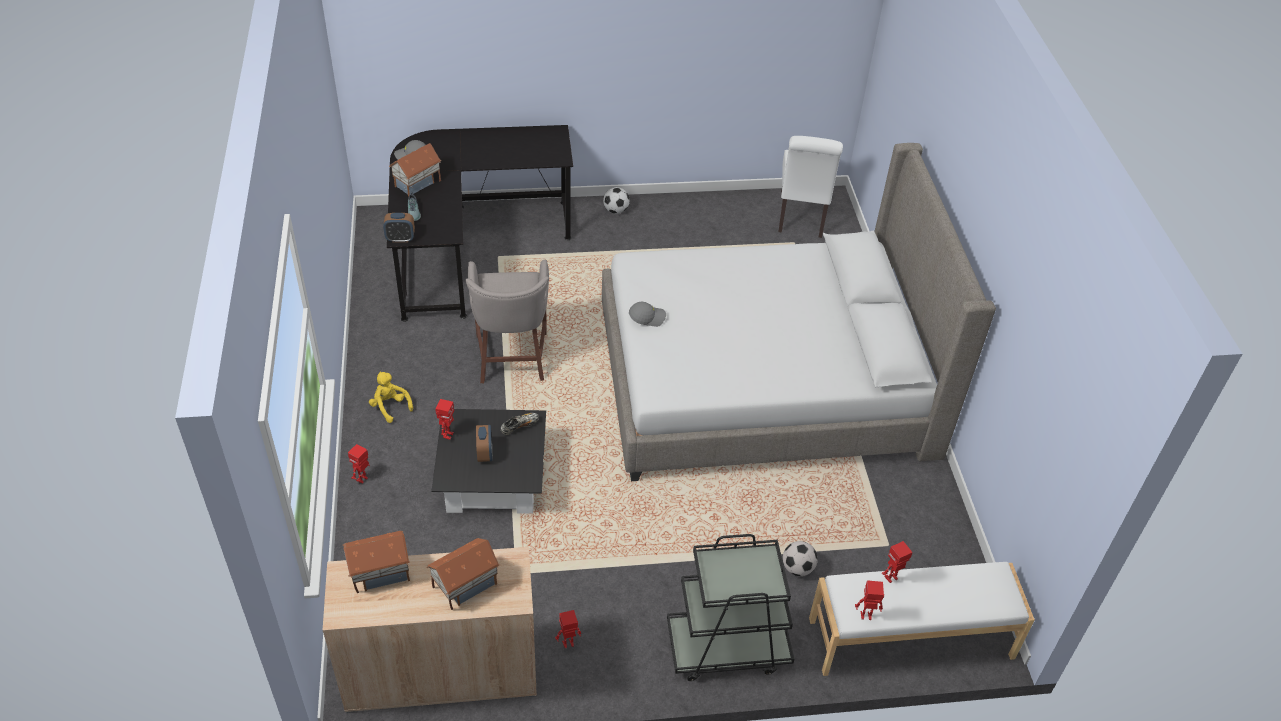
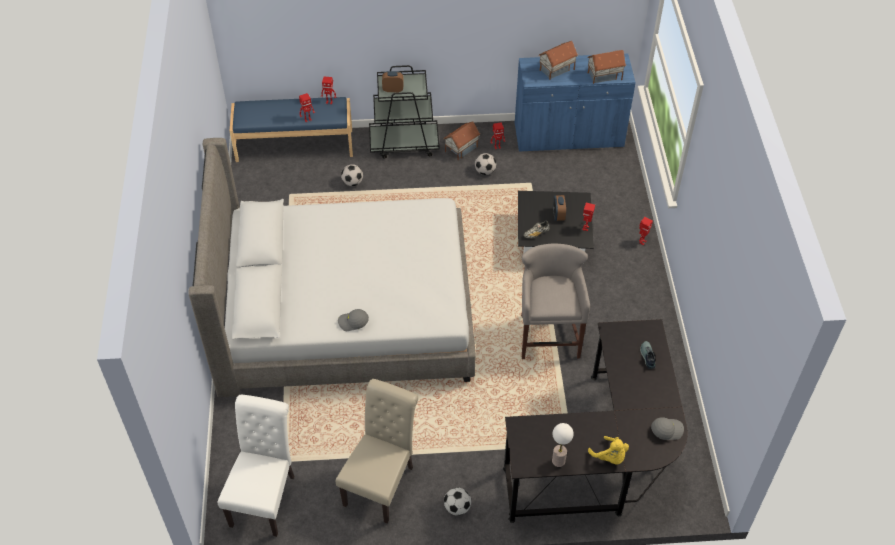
camera: 175 degrees left, 5 degrees up
beige cabinet [323,547,537,713] -> blue cabinet [515,54,636,152]
yellow plush toy [369,372,413,423] -> yellow plush toy moved to [588,436,629,465]
alarm clock [383,213,415,242] -> alarm clock moved to [382,71,404,92]
toy house [389,143,442,197] -> toy house moved to [444,121,480,160]
grey cap [629,302,666,327] -> grey cap moved to [338,309,369,331]
white bench [809,562,1035,676] -> blue bench [230,97,353,162]
none -> beige chair [336,379,418,524]
none -> football [475,153,496,175]
none -> table lamp [552,423,574,467]

